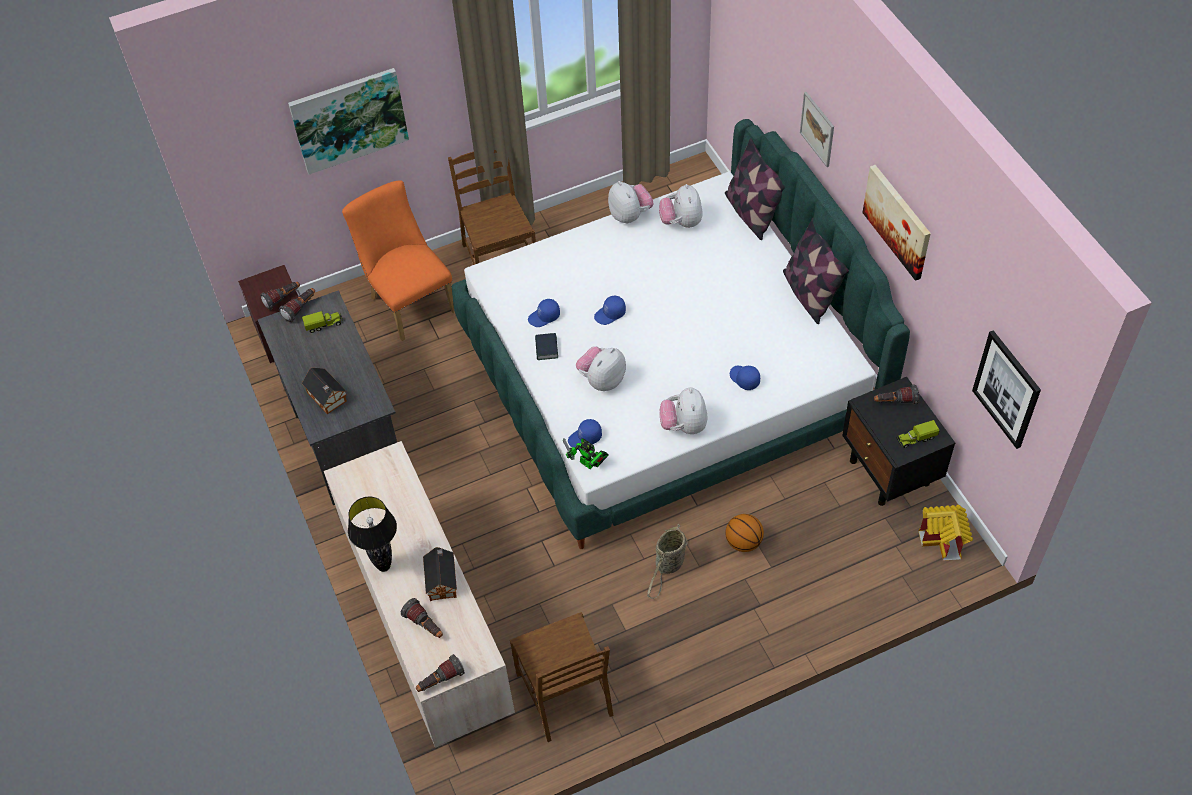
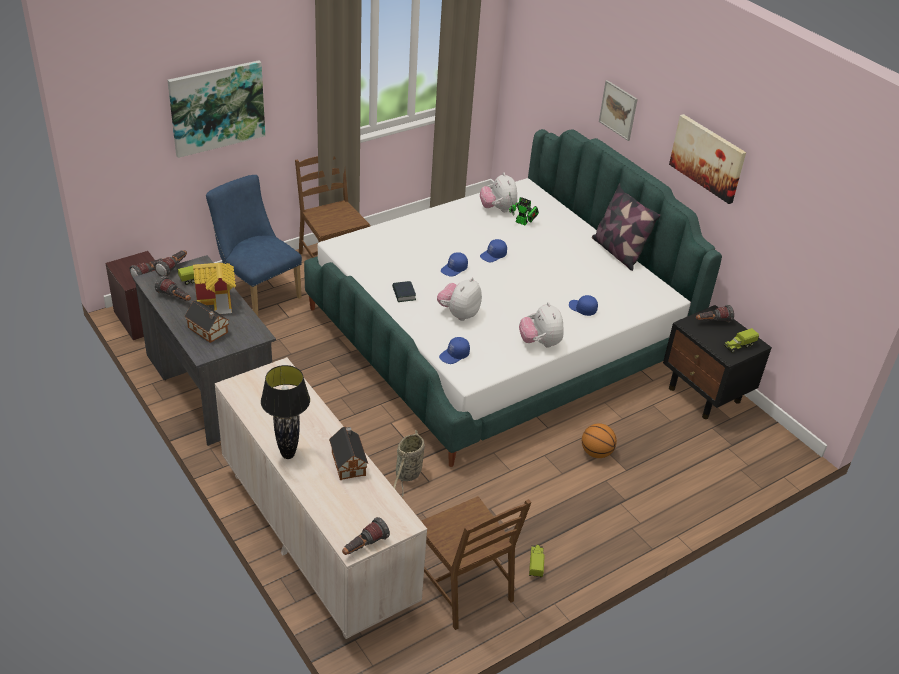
camera: 15 degrees left, 15 degrees down
orange chair [342,181,455,341] -> blue chair [206,175,302,316]
flashlight [401,598,443,638] -> flashlight moved to [155,276,191,301]
blue cap [528,299,560,327] -> blue cap moved to [480,239,507,262]
toy robot [563,438,609,469] -> toy robot moved to [509,192,539,226]
plush toy [608,181,653,223] -> none
basket [647,524,687,599] -> basket moved to [394,430,425,497]
pillow [725,138,785,240] -> none
toy house [919,505,973,561] -> toy house moved to [193,263,236,314]
picture [972,330,1041,449] -> none
none -> toy truck [529,545,545,577]

